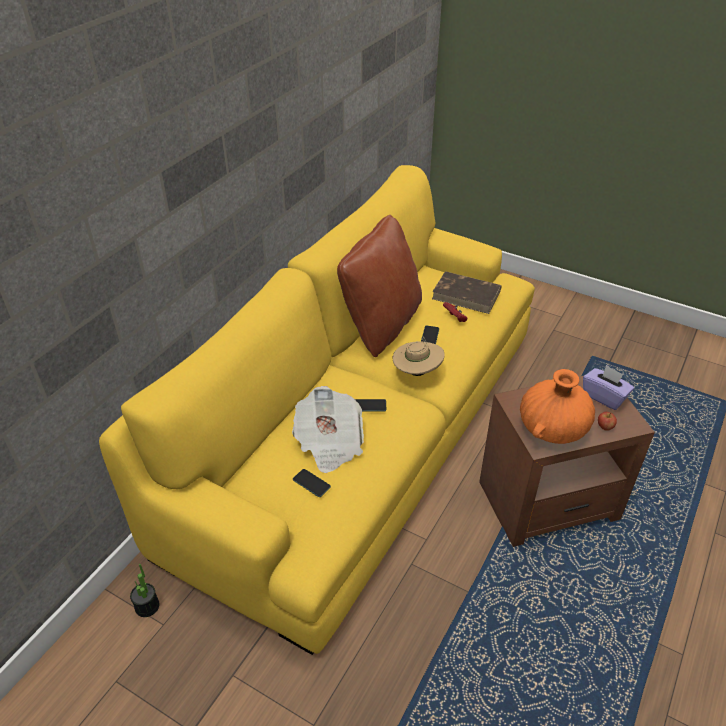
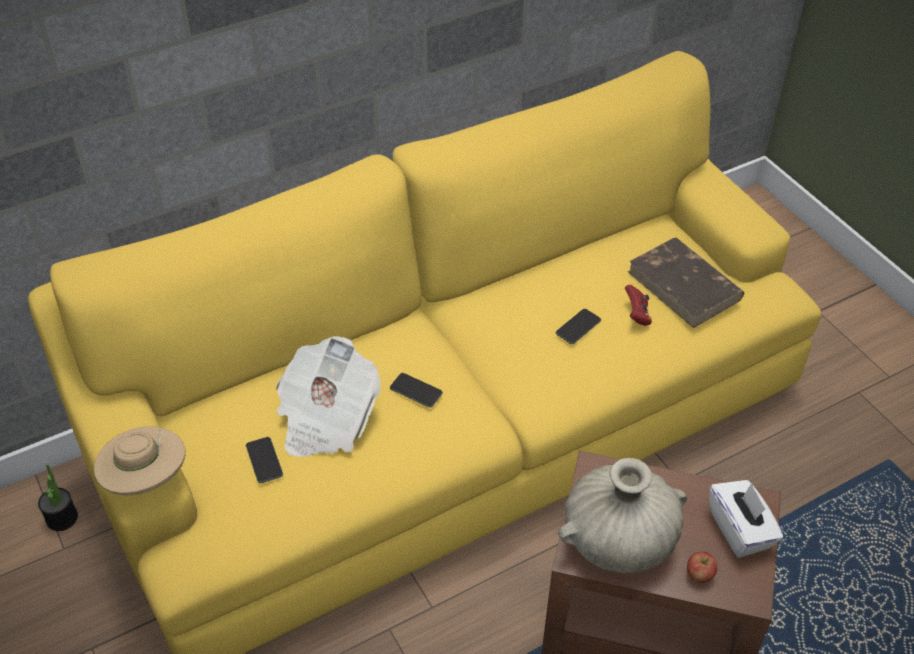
camera: 30 degrees right, 5 degrees up
brown pillow [337,215,422,357] -> none
beige hat [393,336,444,376] -> beige hat moved to [94,426,186,495]
orange vase [520,369,595,444] -> beige vase [558,458,687,573]
purple tissue box [583,365,634,410] -> white tissue box [709,480,783,558]

